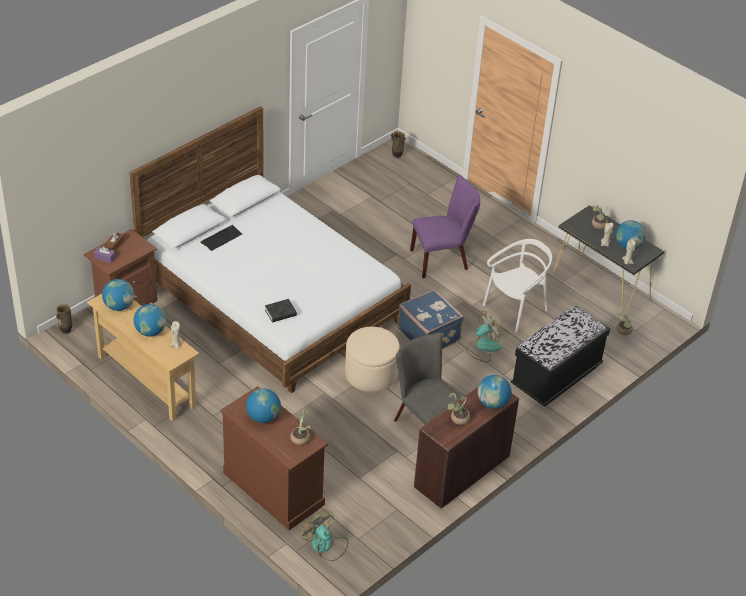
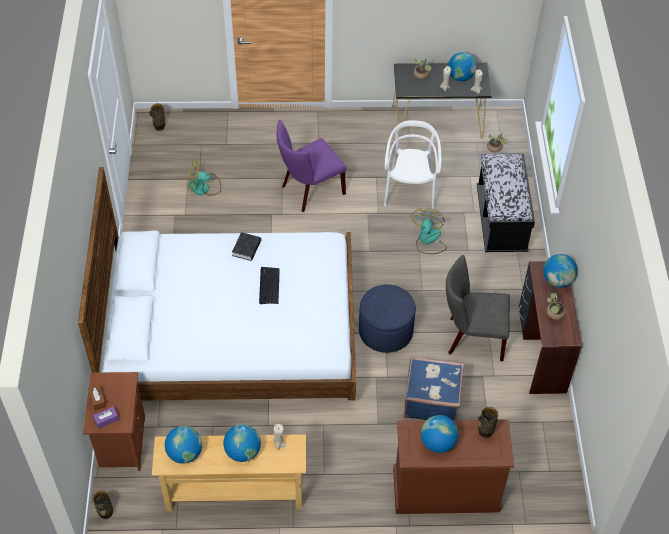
camera: 45 degrees left, 10 degrees up
keyboard [200,225,242,251] -> keyboard moved to [259,267,280,304]
black book [265,299,297,322] -> black book moved to [232,232,261,261]
potted plant [290,409,312,445] -> vase [478,407,498,438]
fan [301,510,348,561] -> fan moved to [188,160,221,196]
beige ottoman [345,327,400,392] -> blue ottoman [359,284,416,353]
blue suitcase [398,289,464,349] -> blue suitcase moved to [404,357,464,420]
purple chair [410,175,480,278] -> purple chair turned 150 degrees counterclockwise [276,120,347,212]

